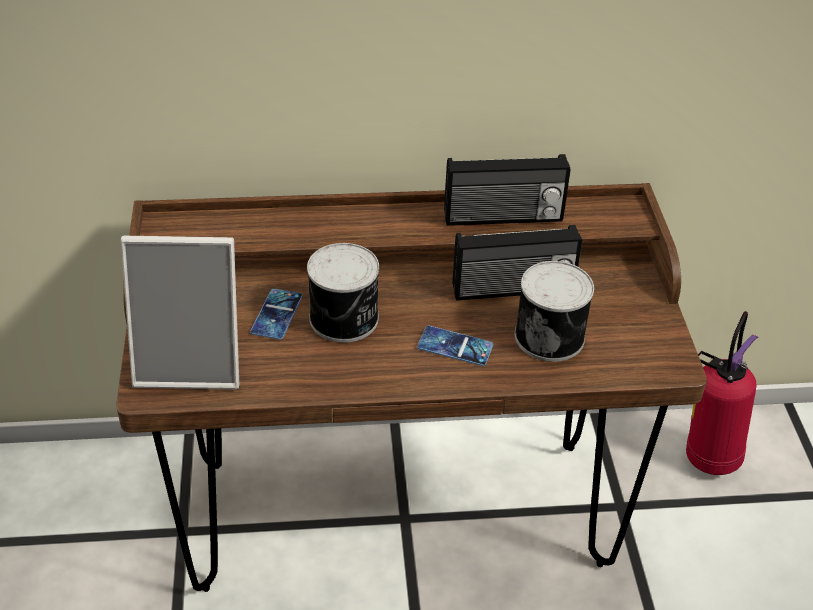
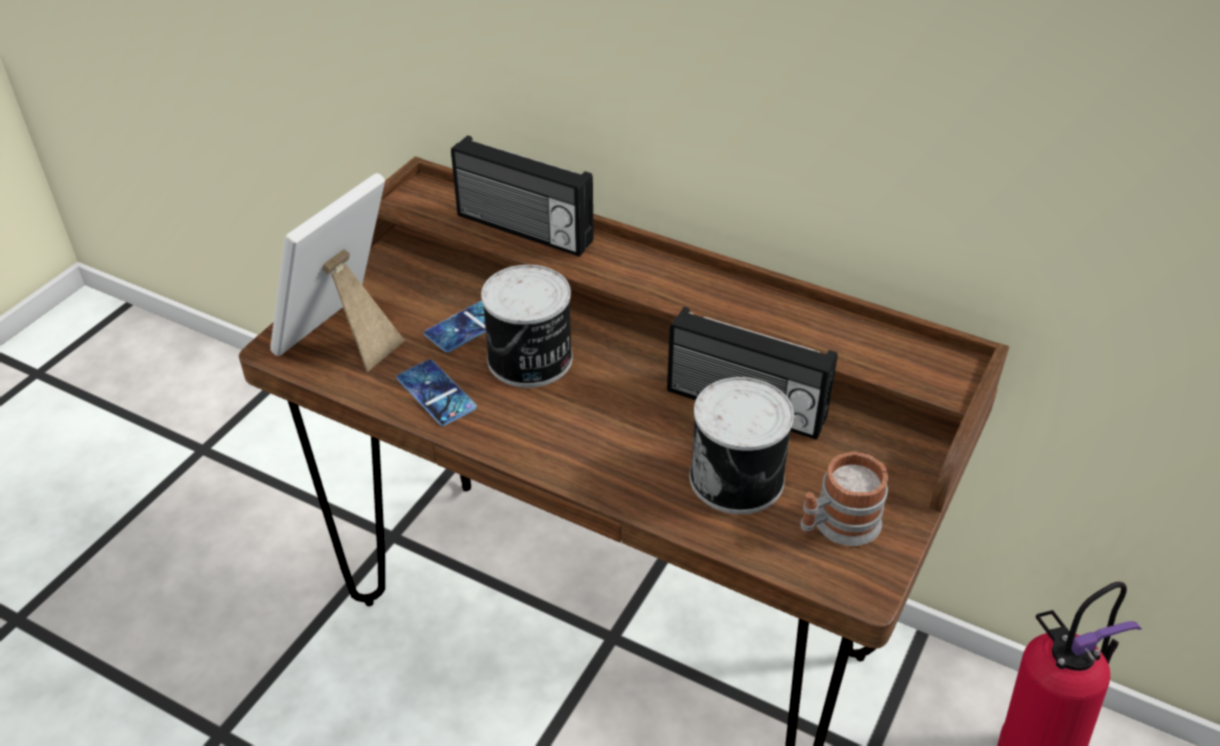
camera: 35 degrees right, 0 degrees up
picture frame [121,236,239,389] -> picture frame turned 90 degrees clockwise [270,173,405,371]
phone [417,326,493,366] -> phone moved to [396,359,477,426]
radio [444,154,571,226] -> radio moved to [451,135,594,257]
none -> mug [800,452,888,546]

